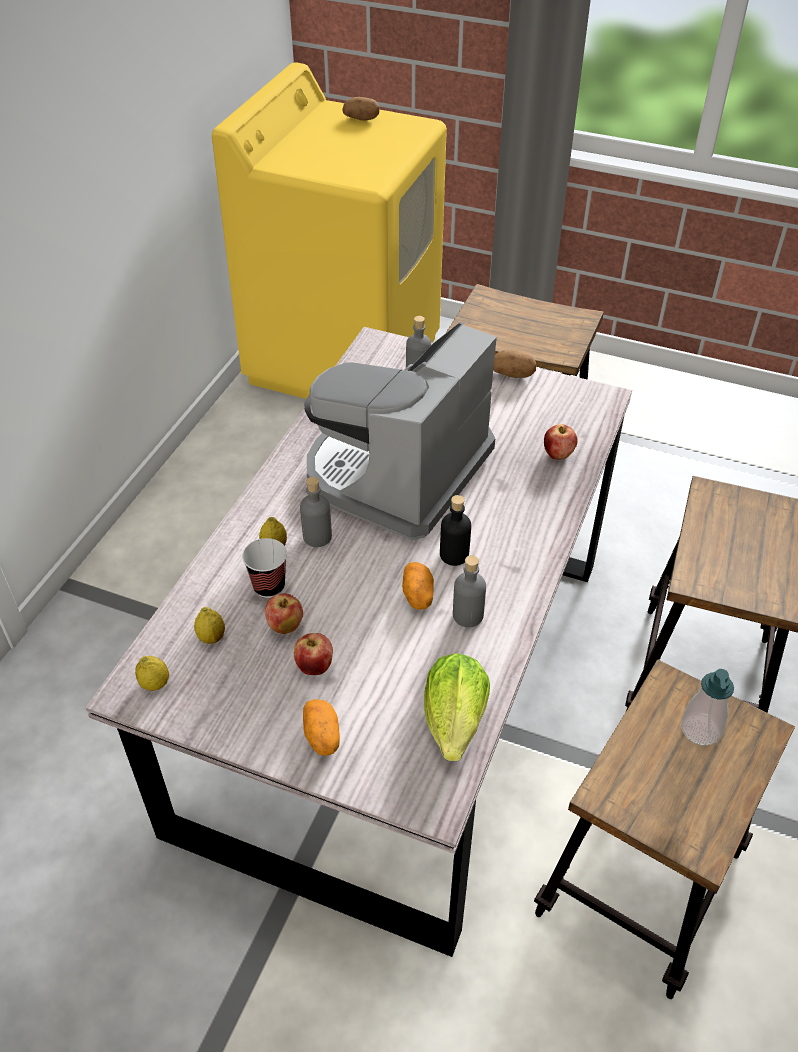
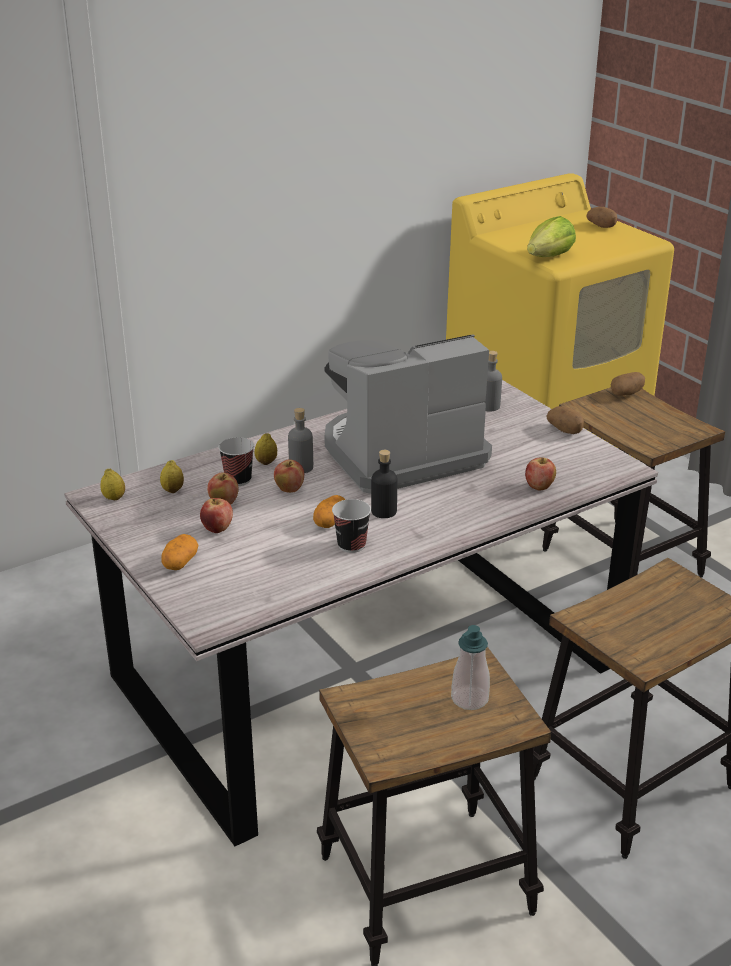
camera: 35 degrees right, 15 degrees down
lettuce [424,653,490,761] -> lettuce moved to [527,216,576,257]
grey bottle [453,555,486,627] -> cup [332,499,371,553]
none -> apple [274,459,304,493]
none -> potato [611,372,645,396]

